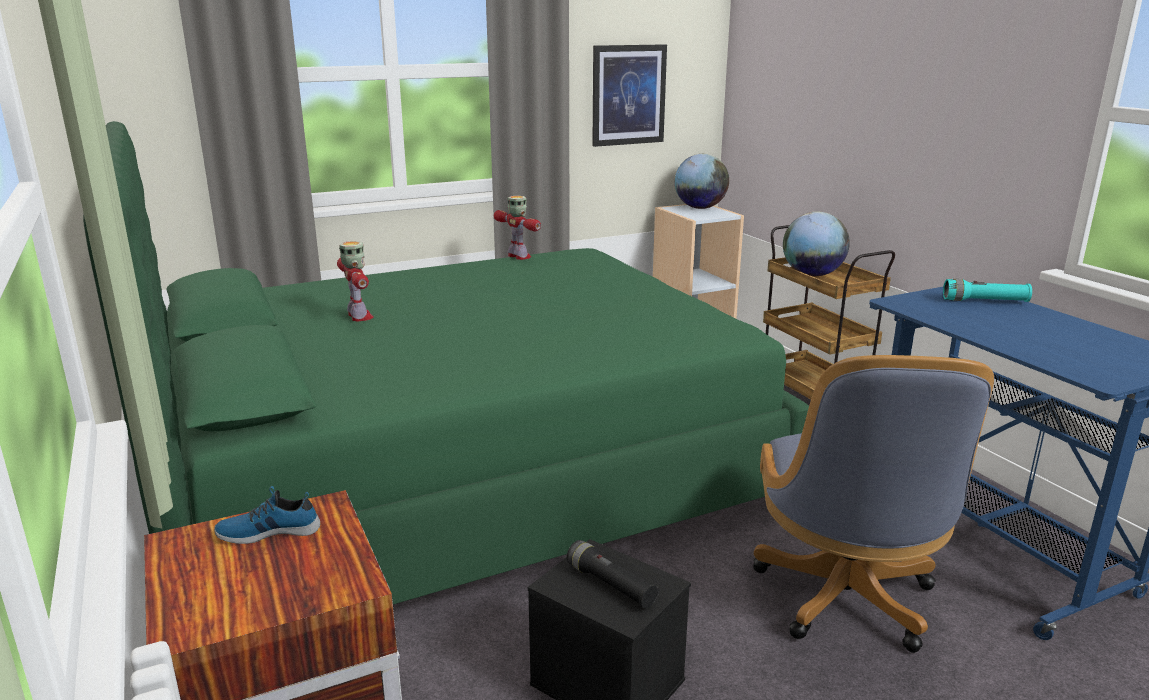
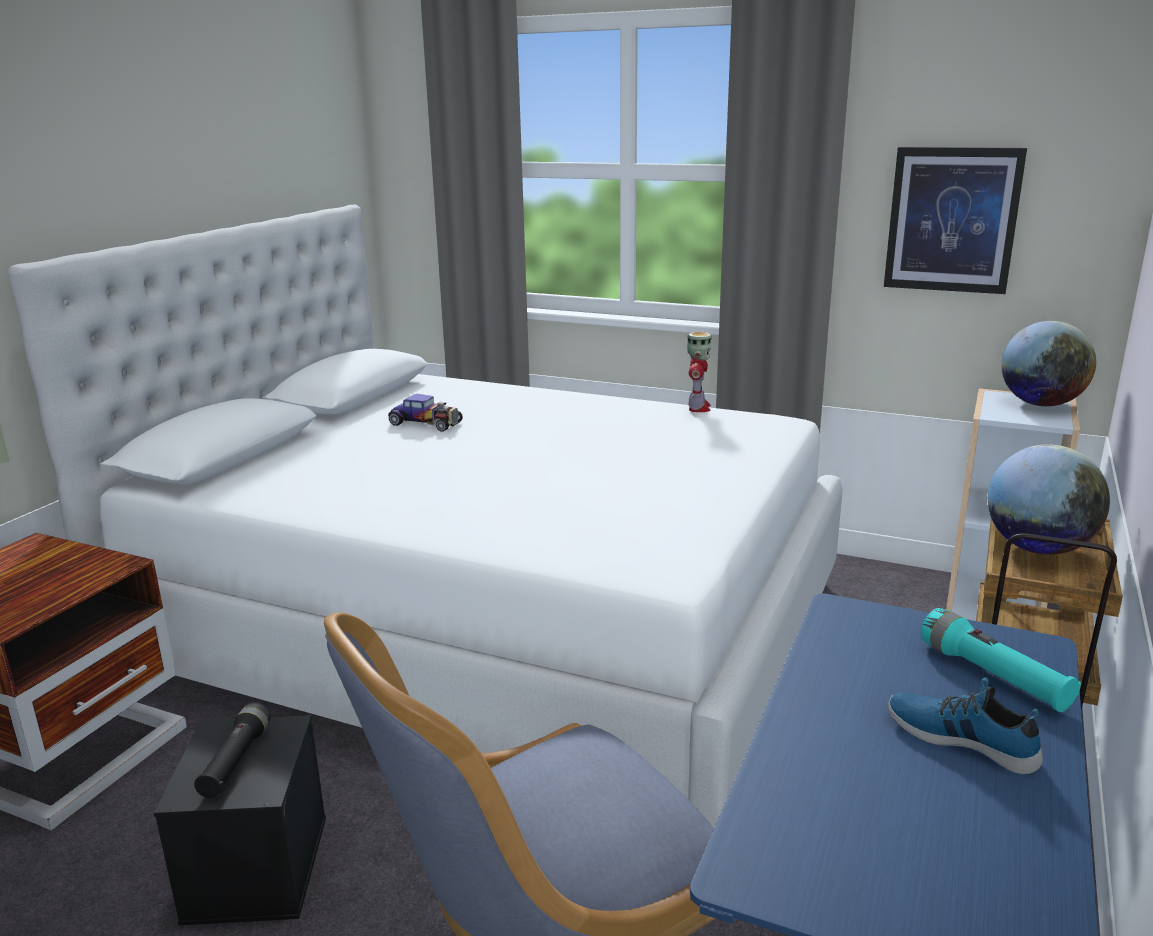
camera: 50 degrees right, 0 degrees up
green bed [83,121,809,605] -> white bed [8,204,842,828]
shoe [214,486,320,544] -> shoe moved to [888,677,1043,774]
toy robot [337,241,374,321] -> toy car [388,394,463,432]

